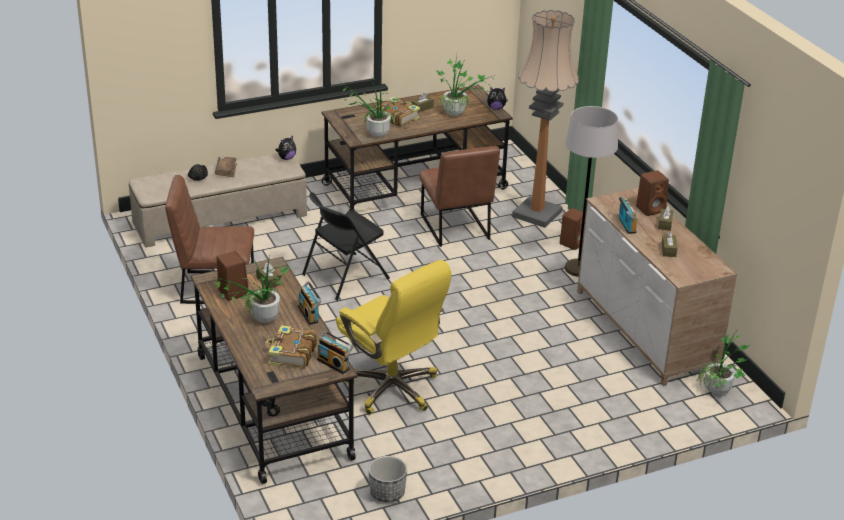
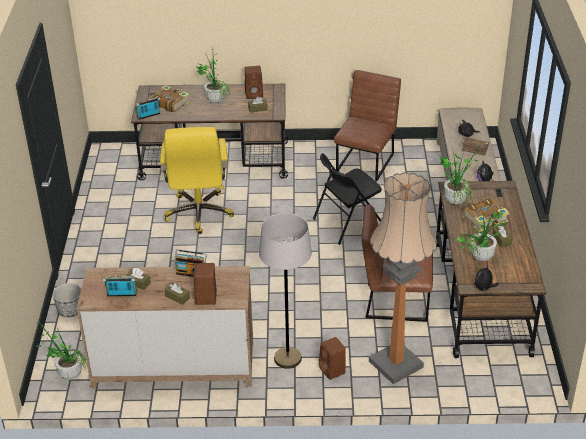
camera: 115 degrees right, 5 degrees up
radio [298,281,322,325] -> radio moved to [102,276,137,297]
black chair [302,192,390,301] -> black chair turned 105 degrees counterclockwise [313,153,381,245]
yellow office chair [336,260,451,415] -> yellow office chair turned 75 degrees counterclockwise [160,127,234,234]
planter [368,456,407,502] -> planter moved to [53,283,81,317]

